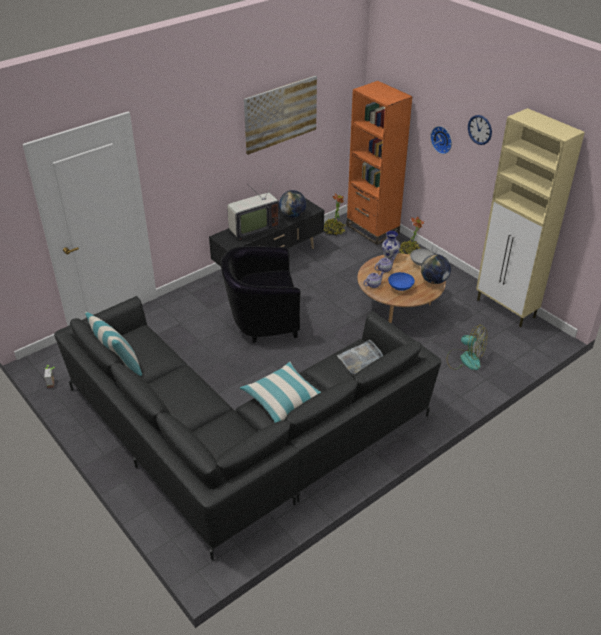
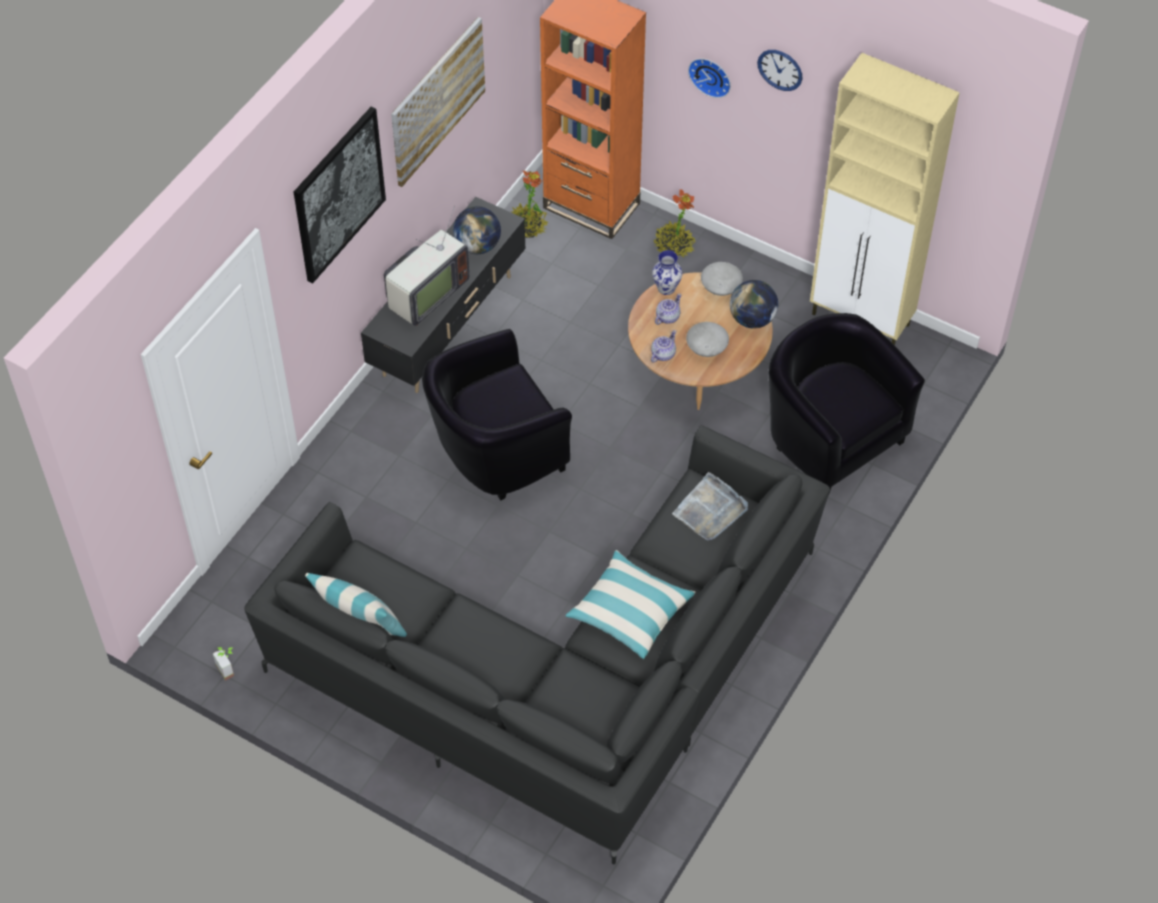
camera: 20 degrees left, 15 degrees up
blue bowl [388,272,415,291] -> grey bowl [686,322,729,357]
fan [446,325,487,370] -> black armchair [768,313,925,490]
none -> picture [294,107,386,284]

